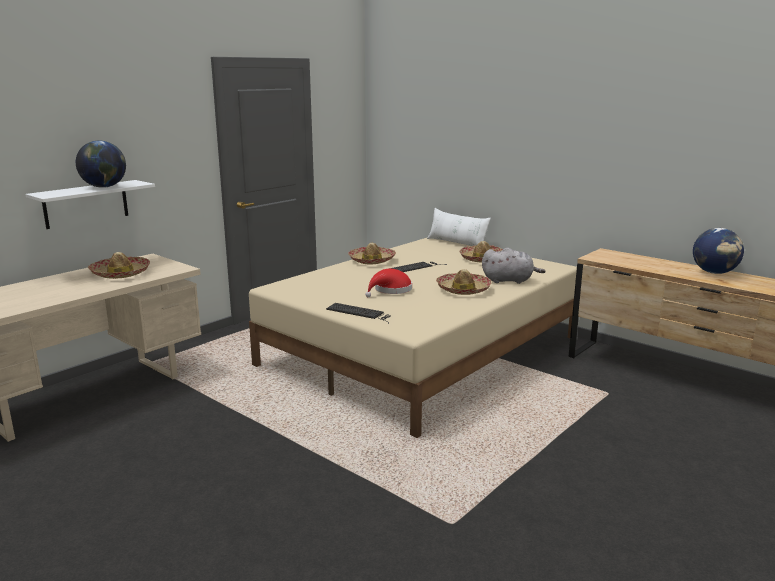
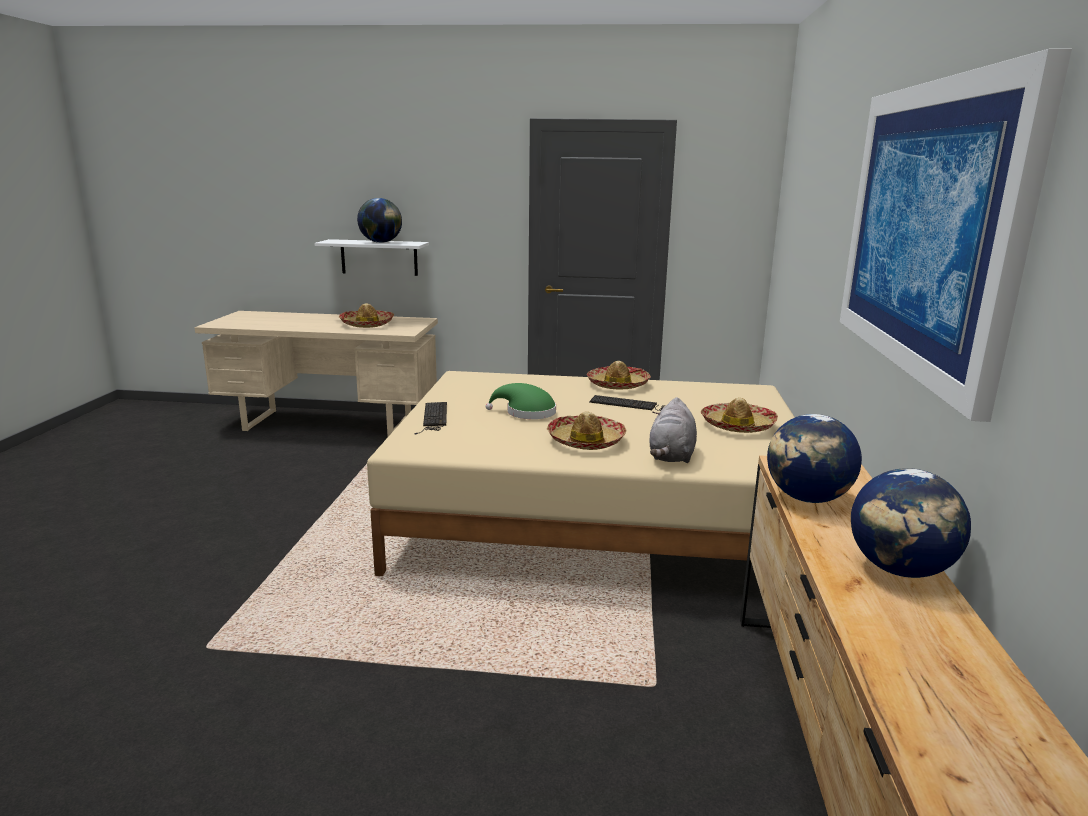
camera: 55 degrees right, 0 degrees up
red hat [365,269,412,297] -> green hat [486,383,556,419]
white pillow [427,208,491,246] -> none
grey plush toy [482,248,546,284] -> grey plush toy turned 45 degrees clockwise [650,397,697,463]
none -> globe [767,414,862,503]
none -> picture [840,49,1072,422]

